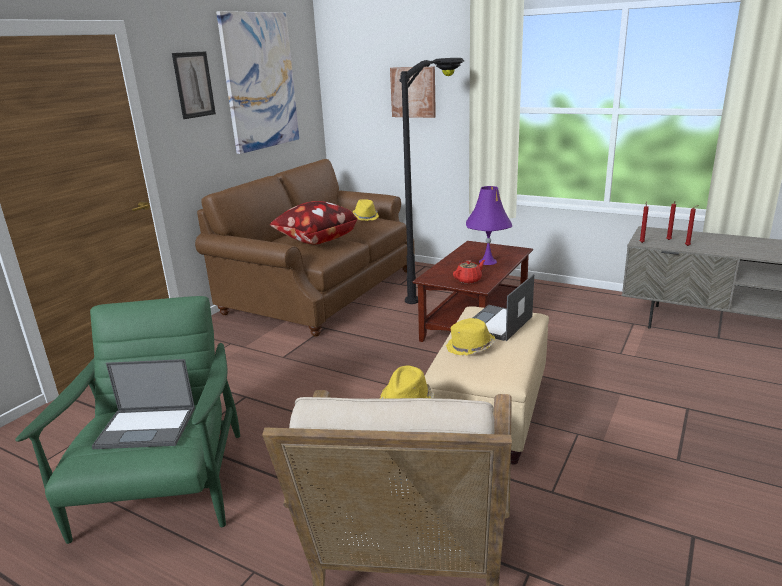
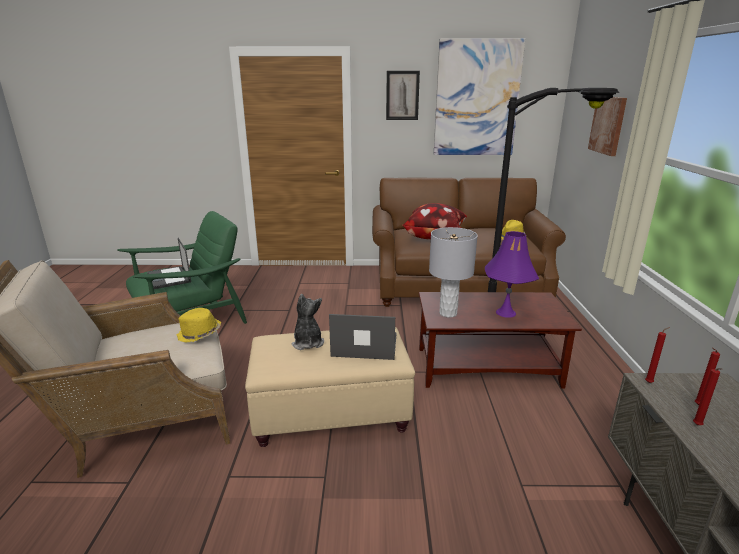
camera: 60 degrees right, 0 degrees up
yellow hat [446,318,495,356] -> plush toy [292,294,324,350]
red teapot [453,260,485,283] -> grey table lamp [429,227,478,317]

